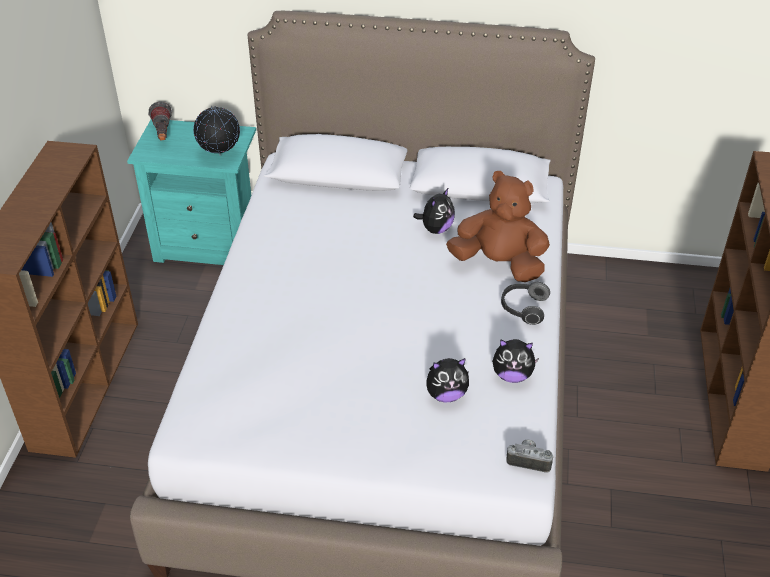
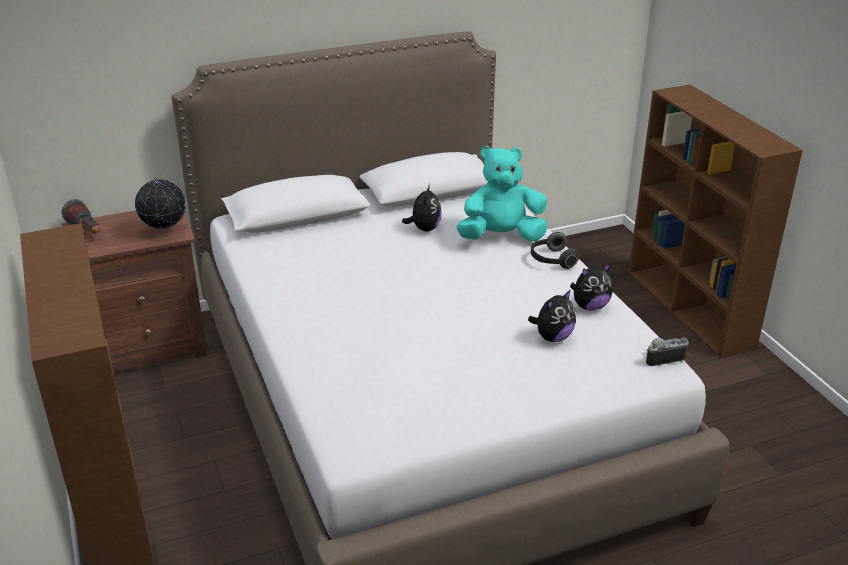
camera: 30 degrees left, 10 degrees down
turquoise nightstand [127,119,256,265] -> brown nightstand [61,210,207,372]
brown plush toy [446,171,550,282] -> turquoise plush toy [456,146,548,242]

